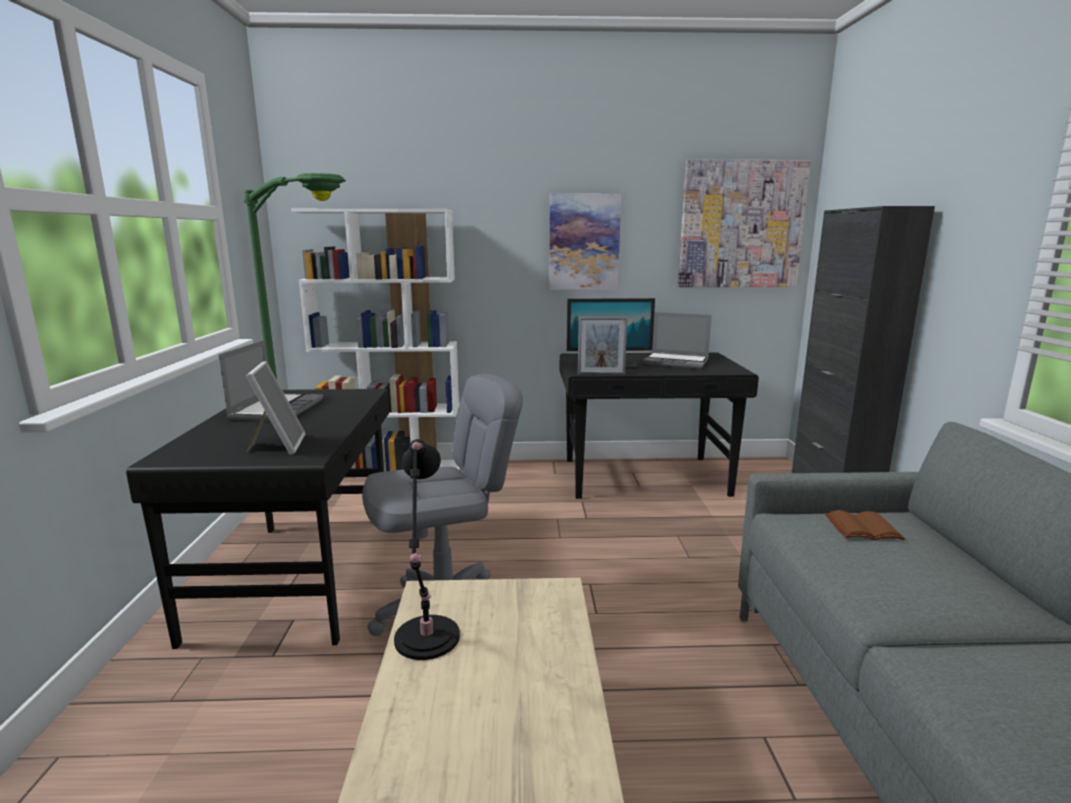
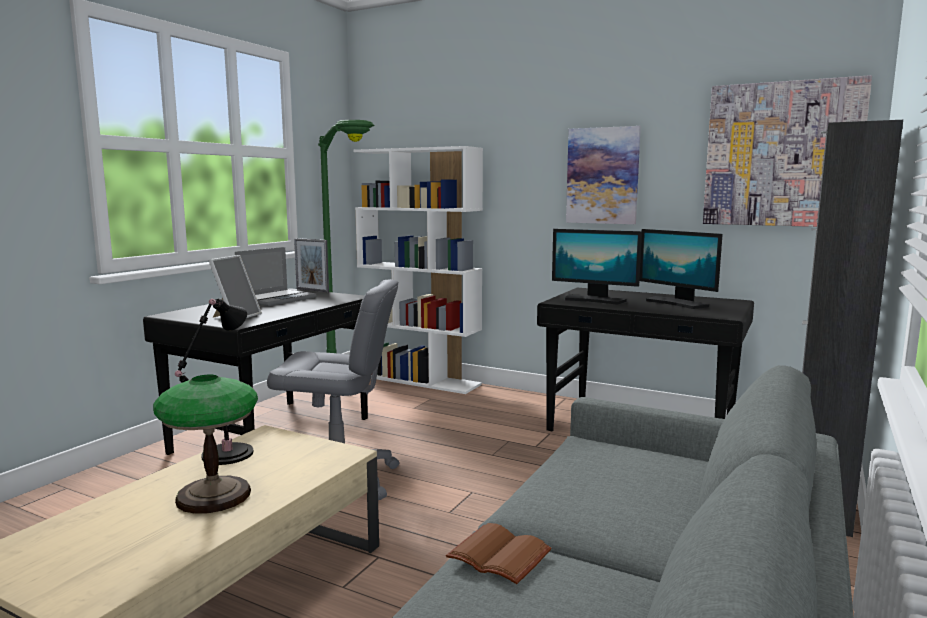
camera: 30 degrees right, 5 degrees down
picture frame [578,317,627,375] -> picture frame moved to [294,238,329,292]
laptop [643,312,712,369] -> monitor [639,229,723,309]
brown book [825,510,905,540] -> brown book moved to [446,523,552,584]
none -> table lamp [153,375,258,514]

